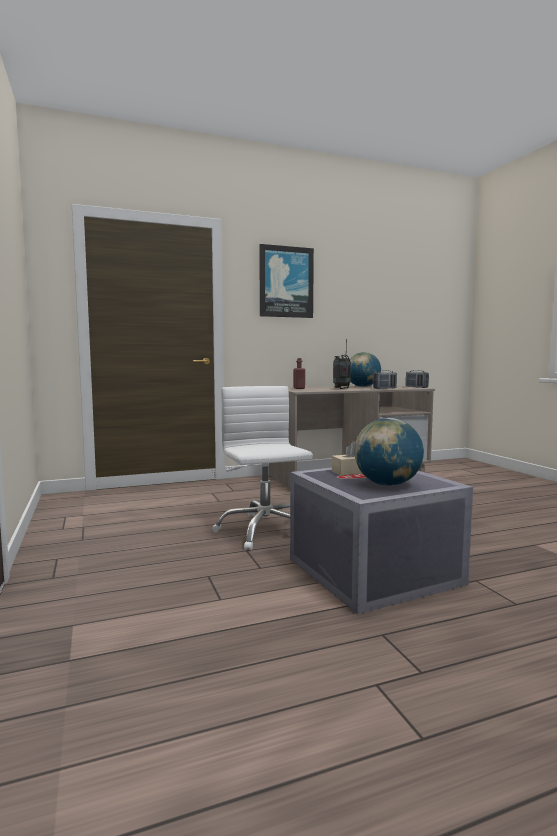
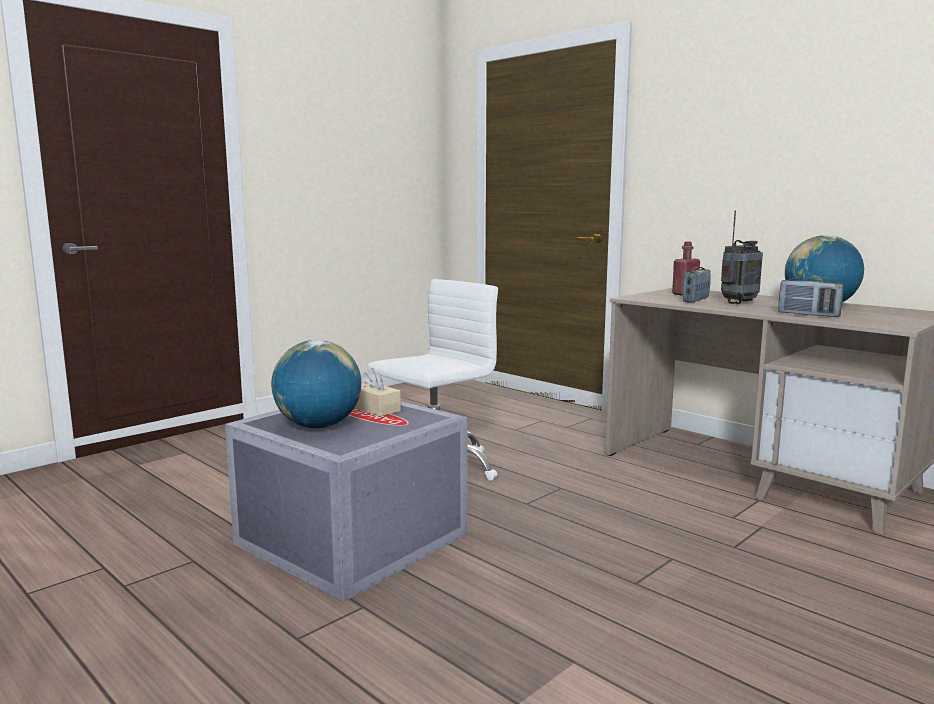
camera: 65 degrees right, 5 degrees up
picture [259,244,314,318] -> none
radio [406,370,429,388] -> radio moved to [683,267,711,303]

